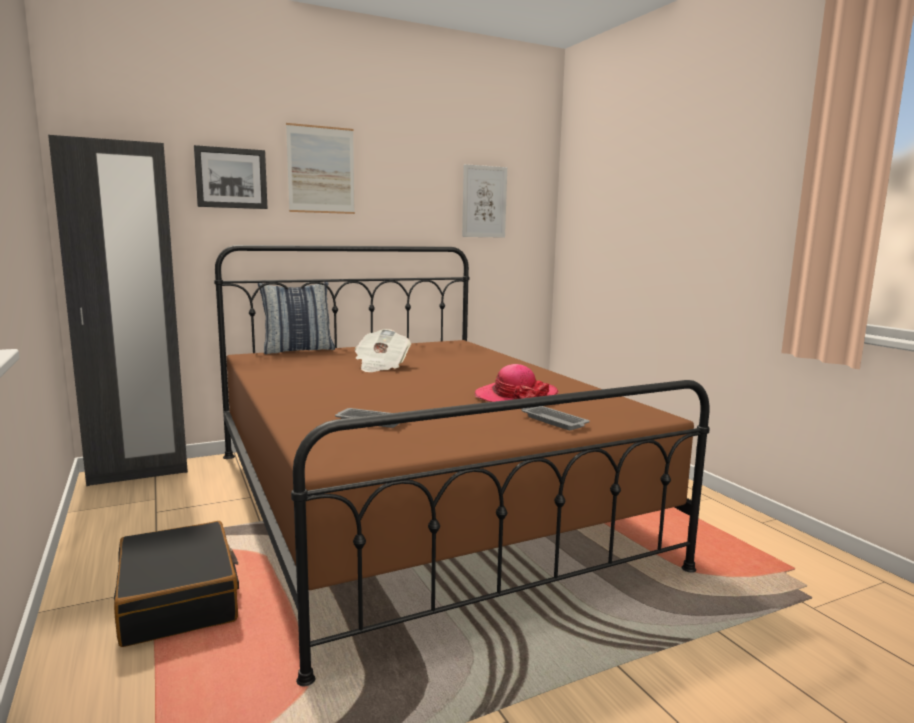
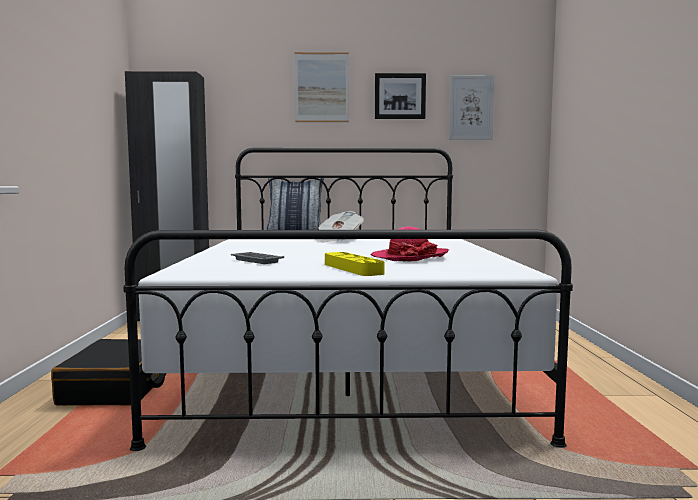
camera: 25 degrees right, 5 degrees down
picture [194,145,268,209] -> picture moved to [375,73,426,119]
brown bed [214,245,710,686] -> white bed [123,148,573,451]
grey tray [521,406,590,430] -> none
none -> yellow tray [325,252,385,276]

